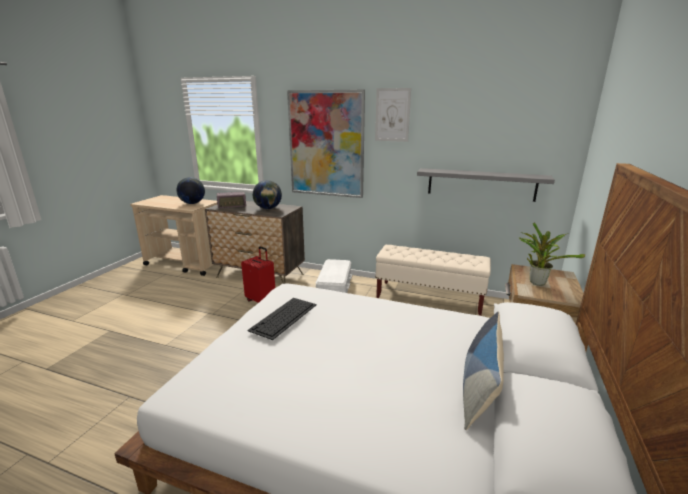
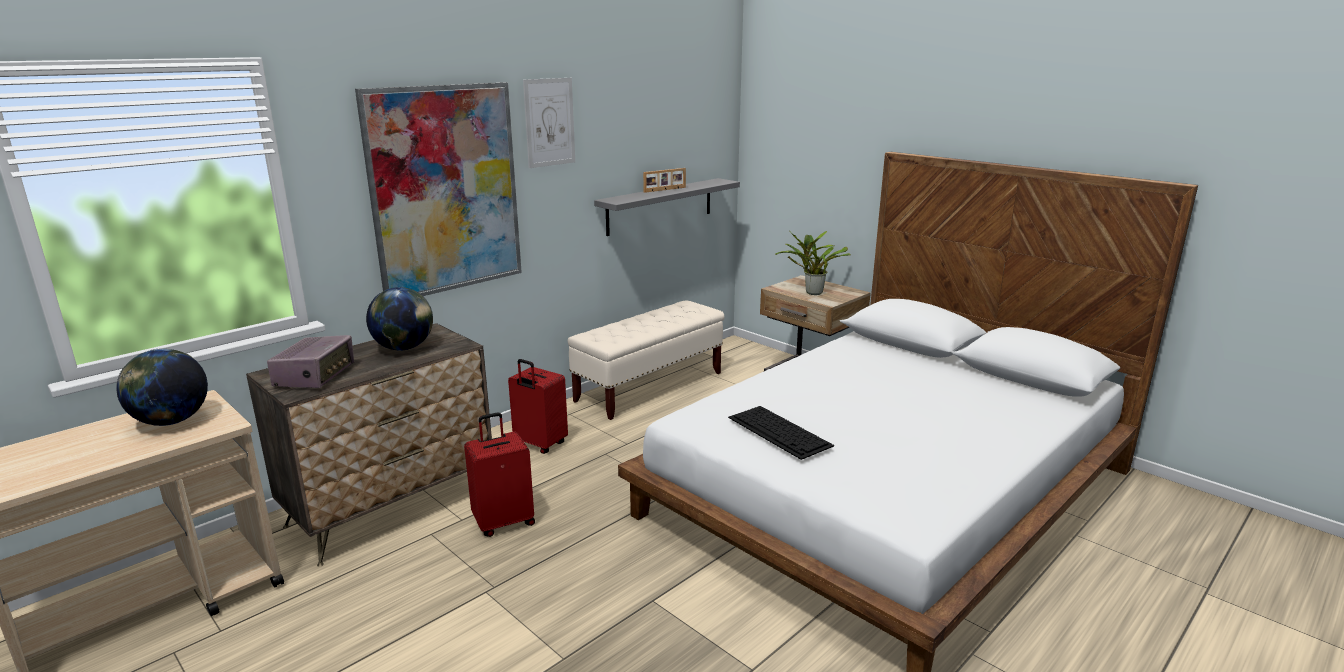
camera: 65 degrees left, 0 degrees up
white storage box [316,259,353,293] -> red suitcase [508,359,568,454]
pillow [463,311,504,430] -> none
none -> picture frame [643,168,686,193]

